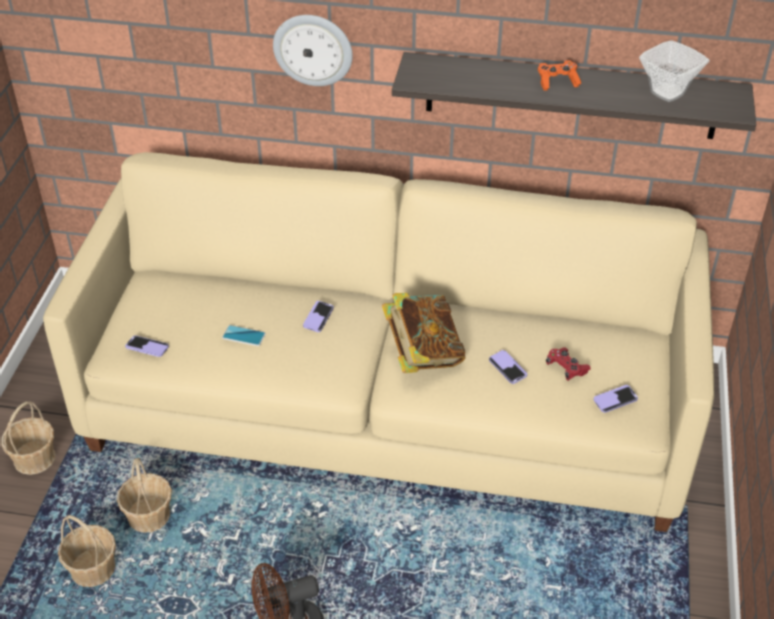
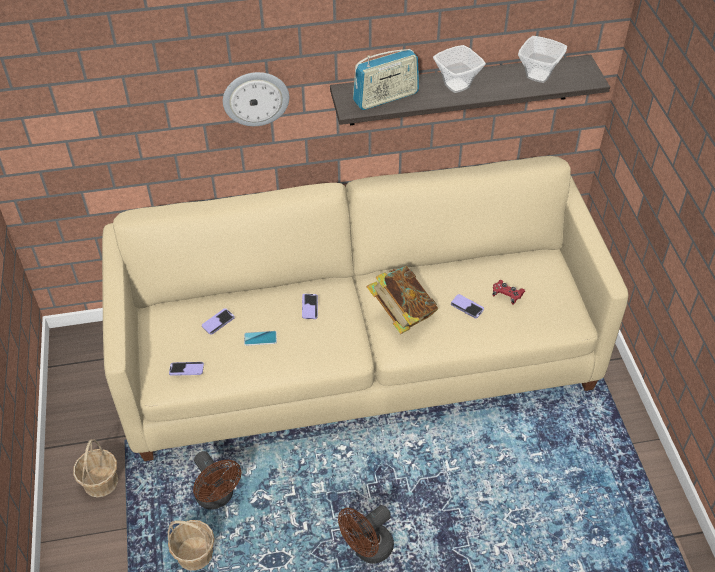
camera: 20 degrees left, 5 degrees up
basket [117,458,172,533] -> brown fan [193,451,241,510]
orange game controller [538,60,581,91] -> bowl [433,45,486,93]
phone [593,385,638,413] -> phone moved to [202,308,235,335]
none -> radio [353,49,419,110]

